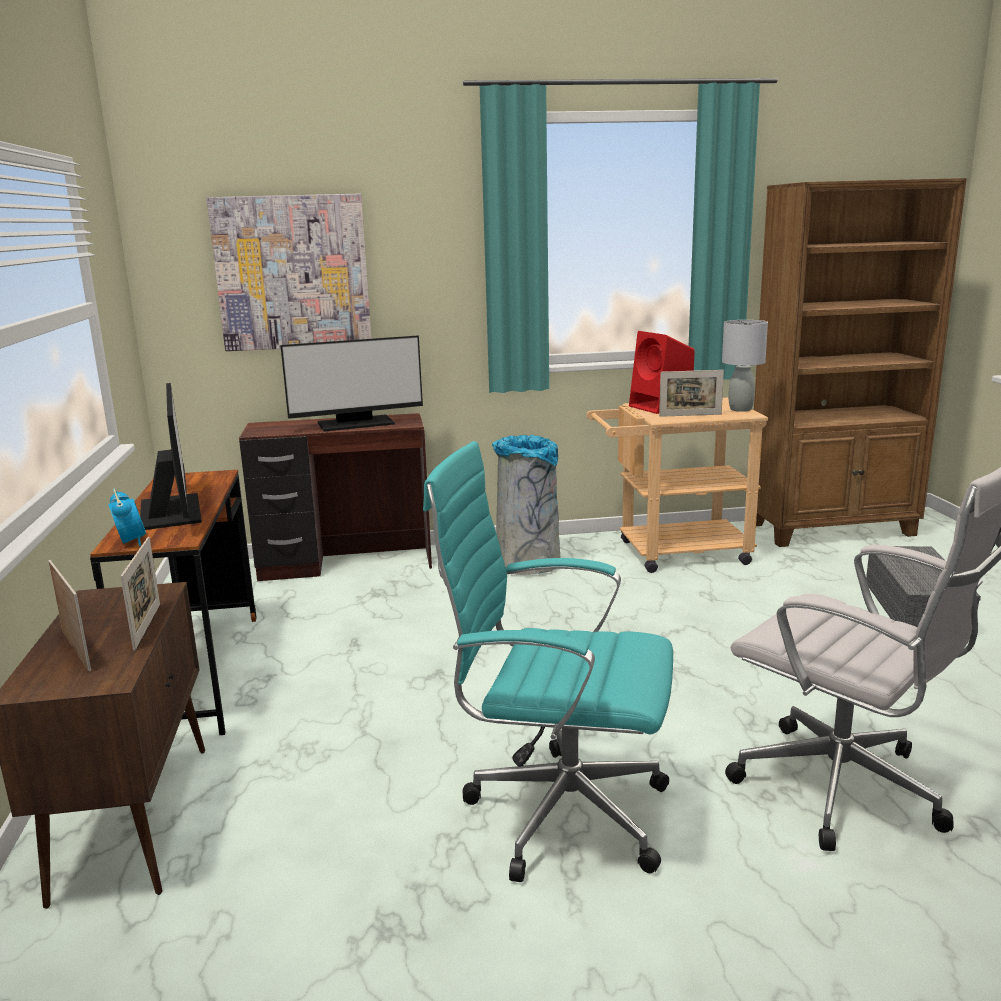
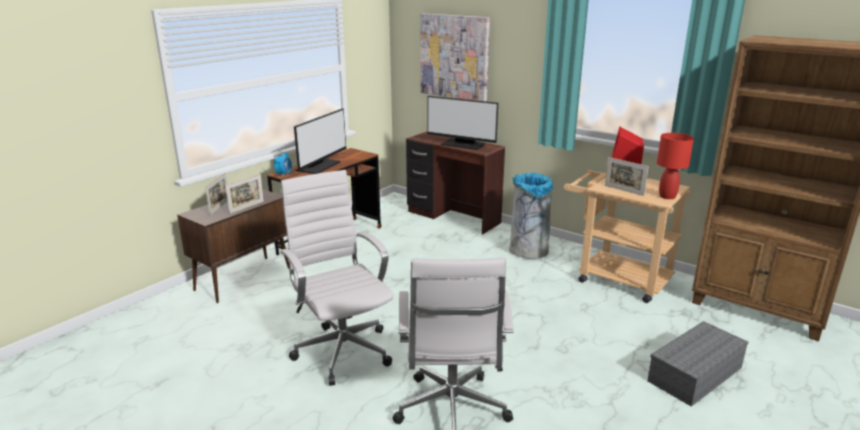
camera: 45 degrees right, 5 degrees up
turquoise office chair [423,441,673,882] -> white office chair [280,170,394,386]
grey table lamp [722,320,768,412] -> red table lamp [657,133,694,199]

